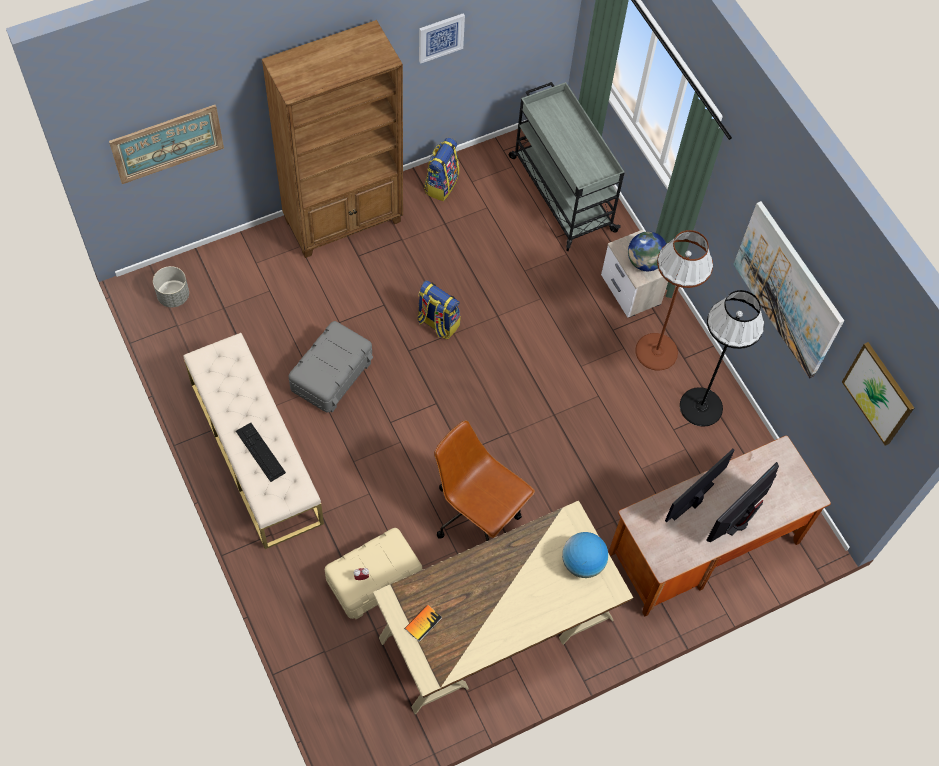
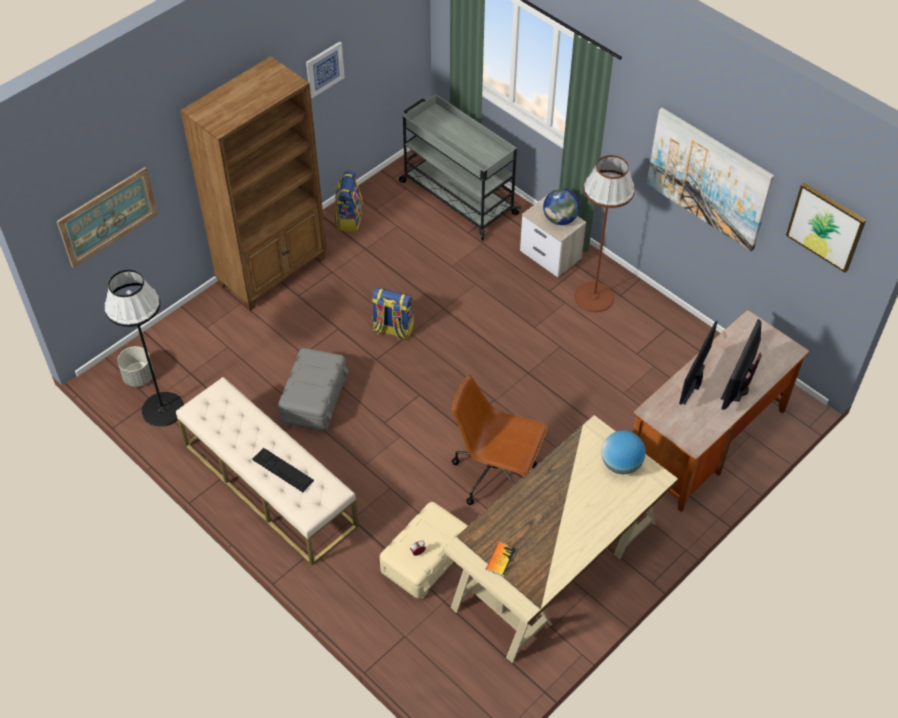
camera: 15 degrees left, 10 degrees down
black floor lamp [680,290,764,427] -> black floor lamp moved to [104,270,184,427]

